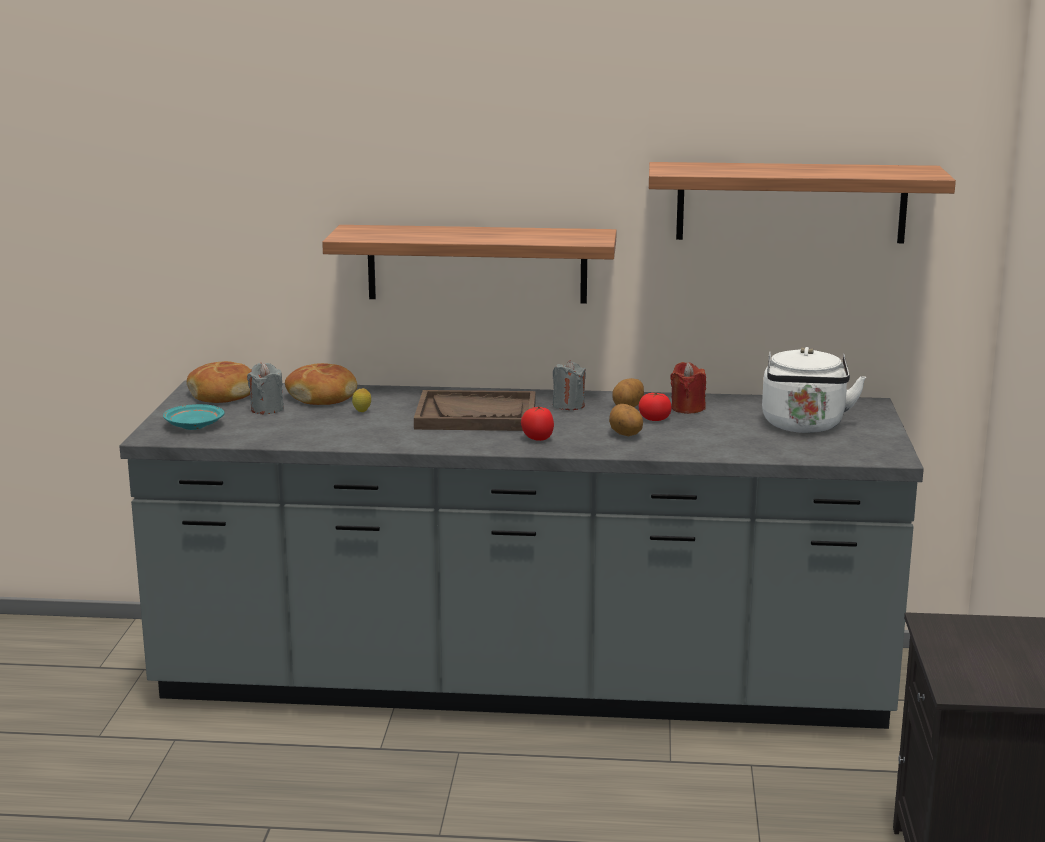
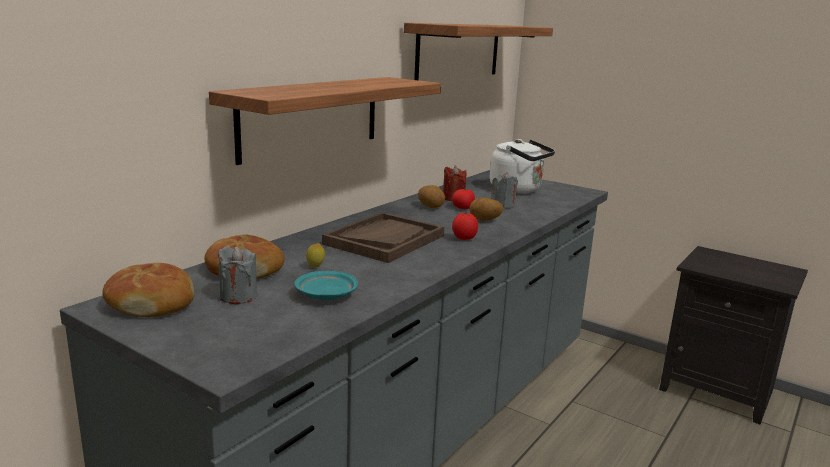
camera: 60 degrees left, 0 degrees up
turquoise plate [163,404,224,430] -> turquoise plate moved to [295,271,358,300]
grey candle [553,360,586,410] -> grey candle moved to [491,172,518,209]

